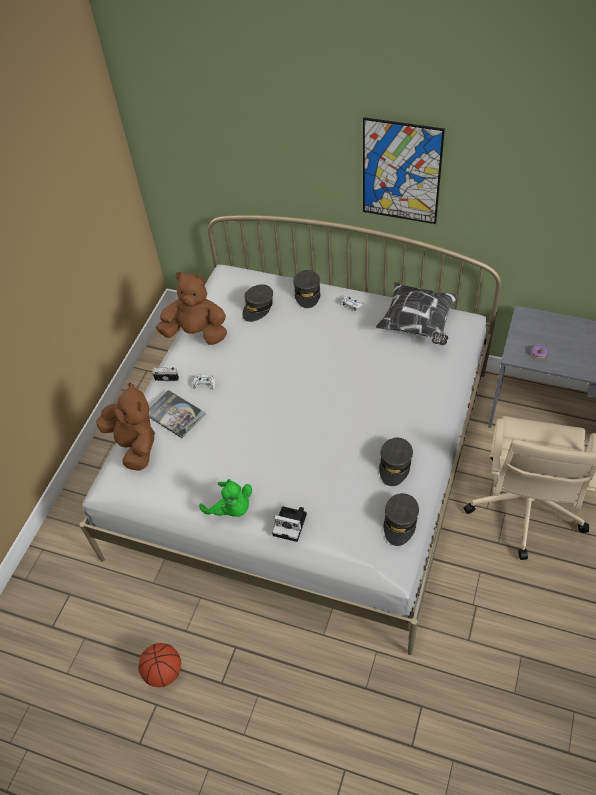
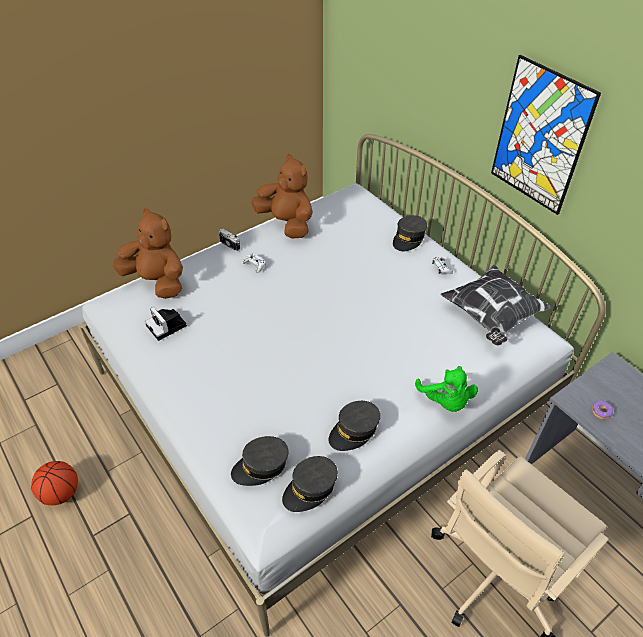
camera: 30 degrees right, 5 degrees down
brown plush toy [96,382,155,471] -> brown plush toy turned 60 degrees counterclockwise [113,208,183,299]
book [148,390,206,438] -> none
green plush toy [199,479,252,517] -> green plush toy moved to [415,366,478,412]
grey cap [242,284,273,322] -> grey cap moved to [231,436,289,486]
camera [272,506,307,542] -> camera moved to [145,307,187,341]

